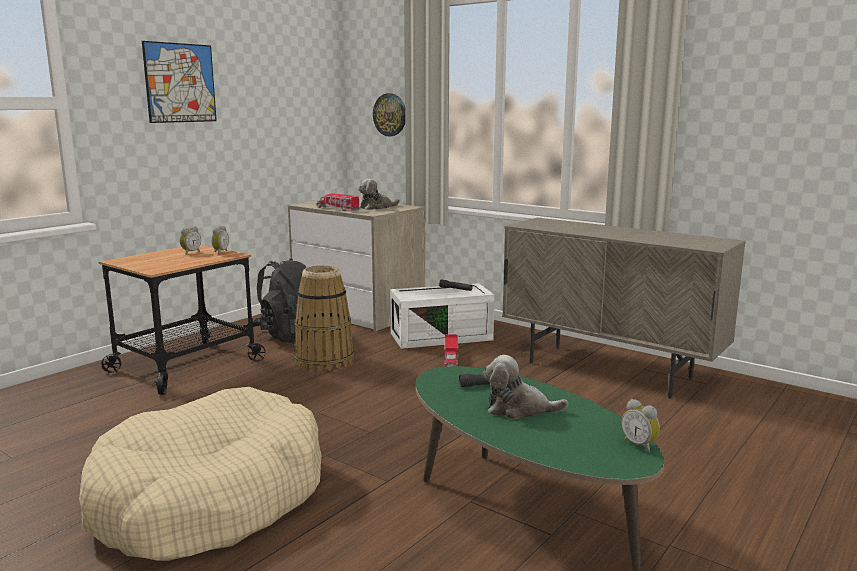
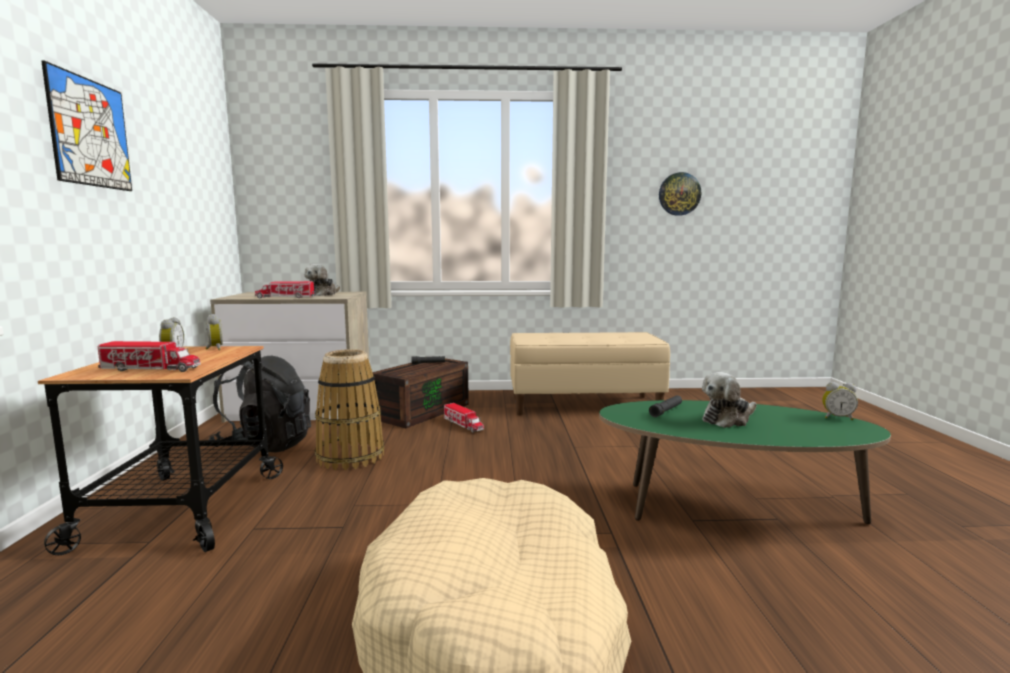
camera: 40 degrees left, 5 degrees down
wall clock [373,93,405,136] -> wall clock moved to [659,172,701,216]
white storage box [390,283,495,349] -> brown storage box [372,358,469,428]
beige cabinet [502,218,746,398] -> beige bench [510,332,670,415]
none -> toy truck [98,341,201,372]

